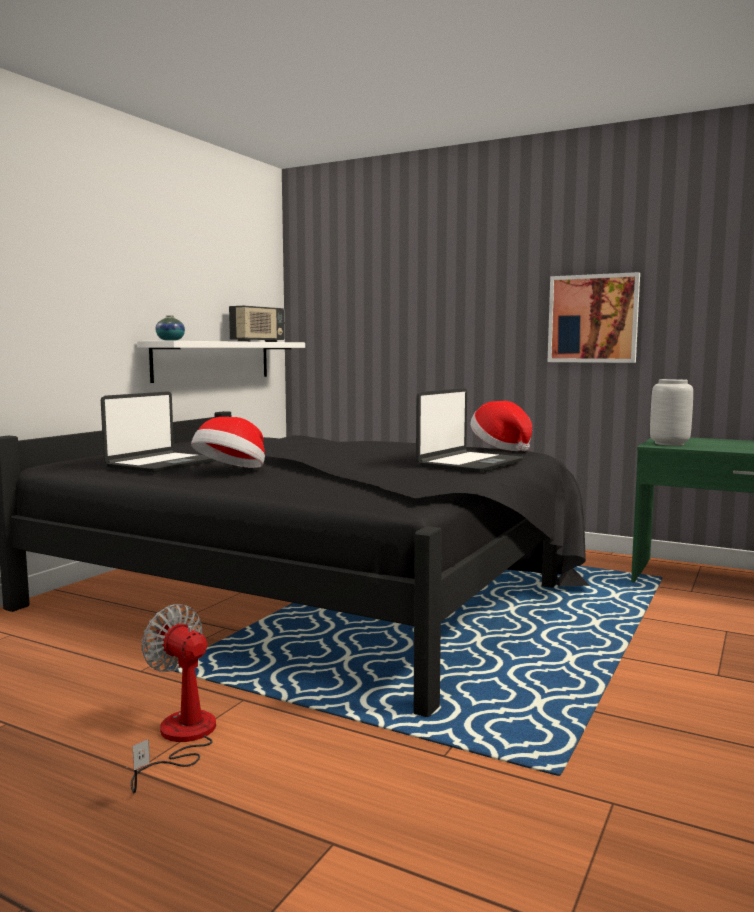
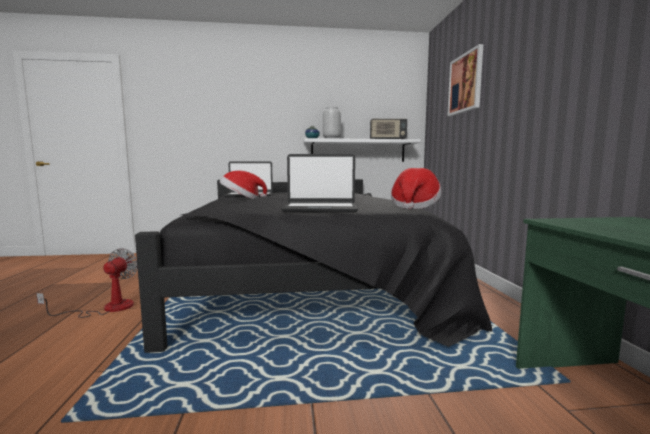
camera: 55 degrees right, 0 degrees up
picture [548,272,640,363] -> picture moved to [447,44,483,116]
grey vase [650,379,693,446] -> grey vase moved to [323,107,341,139]

